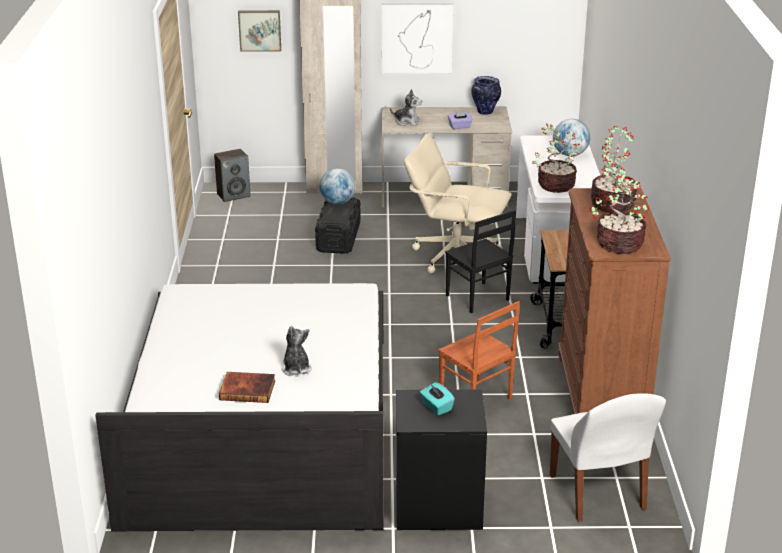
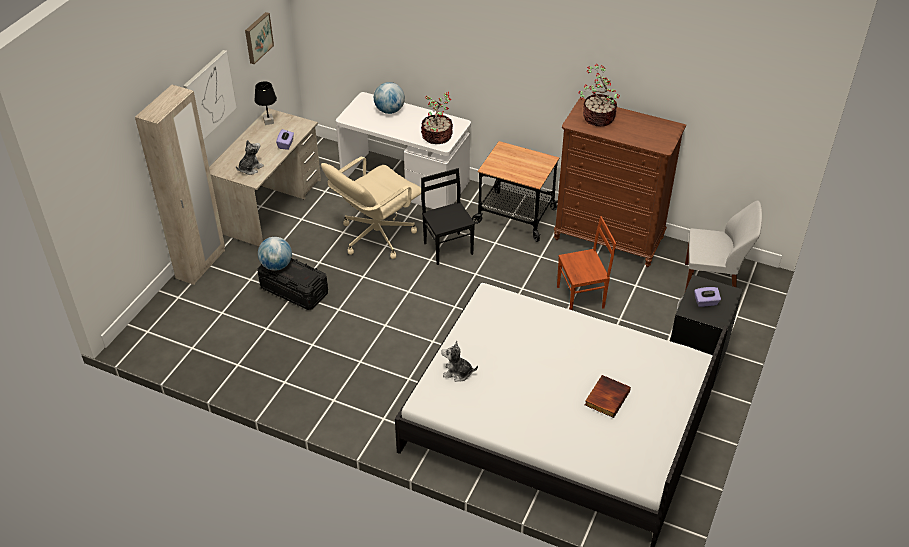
camera: 65 degrees left, 15 degrees up
speaker [214,149,251,202] -> none
picture [238,10,281,52] -> picture moved to [245,12,274,64]
plush toy [281,326,312,376] -> plush toy moved to [441,341,478,382]
turquoise tissue box [420,382,455,416] -> purple tissue box [694,287,721,307]
black chair [445,210,516,313] -> black chair turned 105 degrees counterclockwise [421,168,475,265]
vase [472,76,501,115] -> black table lamp [254,81,277,125]
potted plant [588,164,650,254] -> none

